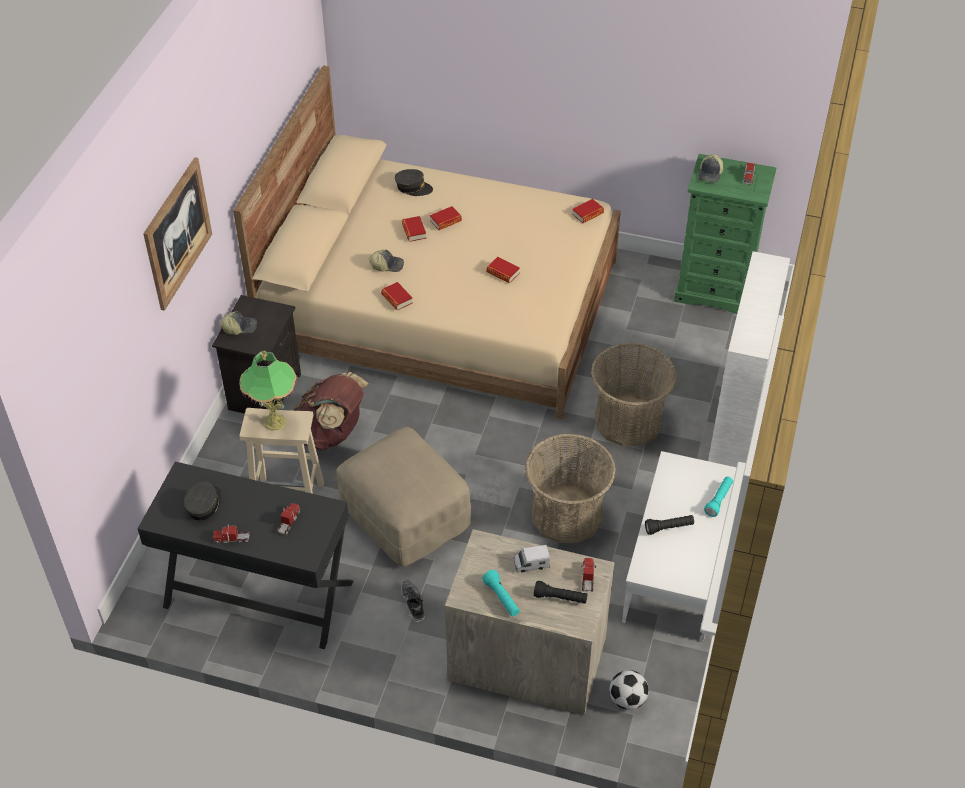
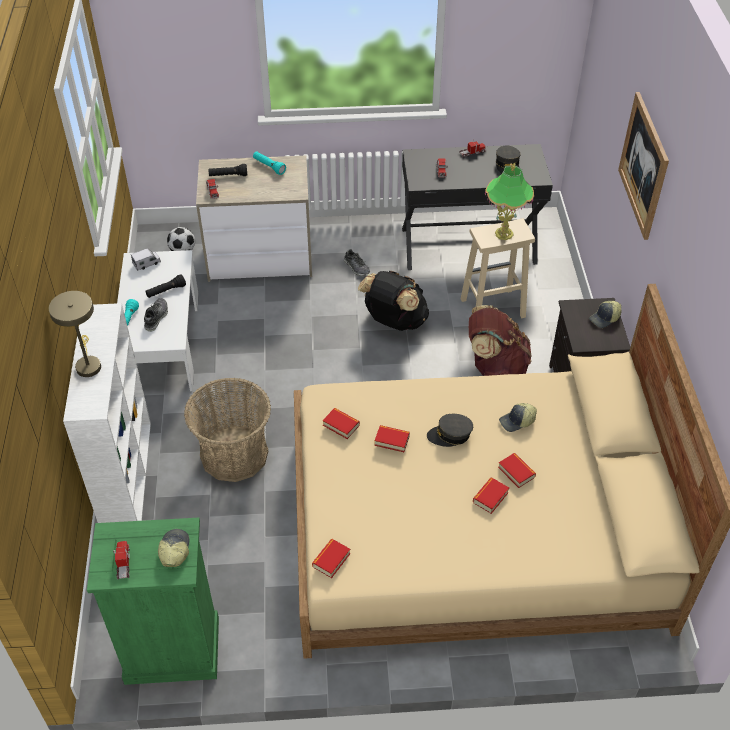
camera: 160 degrees right, 0 degrees up
beige ottoman [336,427,471,567] -> black backpack [358,271,429,331]
book [381,282,413,310] -> book moved to [323,408,360,439]
grey cap [395,169,433,196] -> grey cap moved to [427,414,473,447]
toy truck [513,545,550,572] -> toy truck moved to [131,248,161,271]
basket [525,434,616,543] -> none
none -> beige table lamp [49,291,101,377]
none -> shoe [144,298,168,332]

